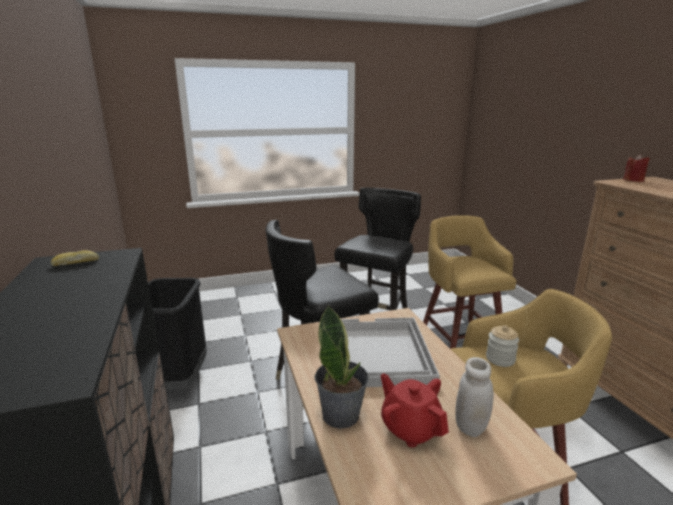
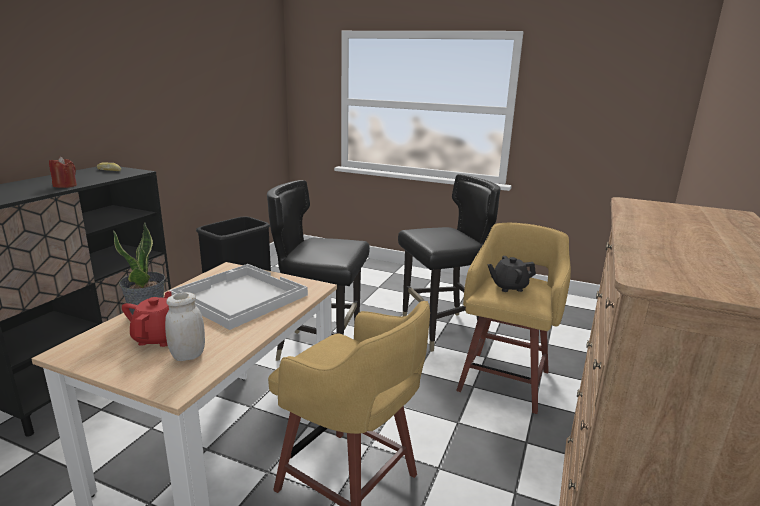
camera: 40 degrees right, 0 degrees up
jar [486,325,519,367] -> none
red candle [623,155,650,182] -> red candle moved to [49,156,77,188]
none -> black teapot [487,256,536,292]

